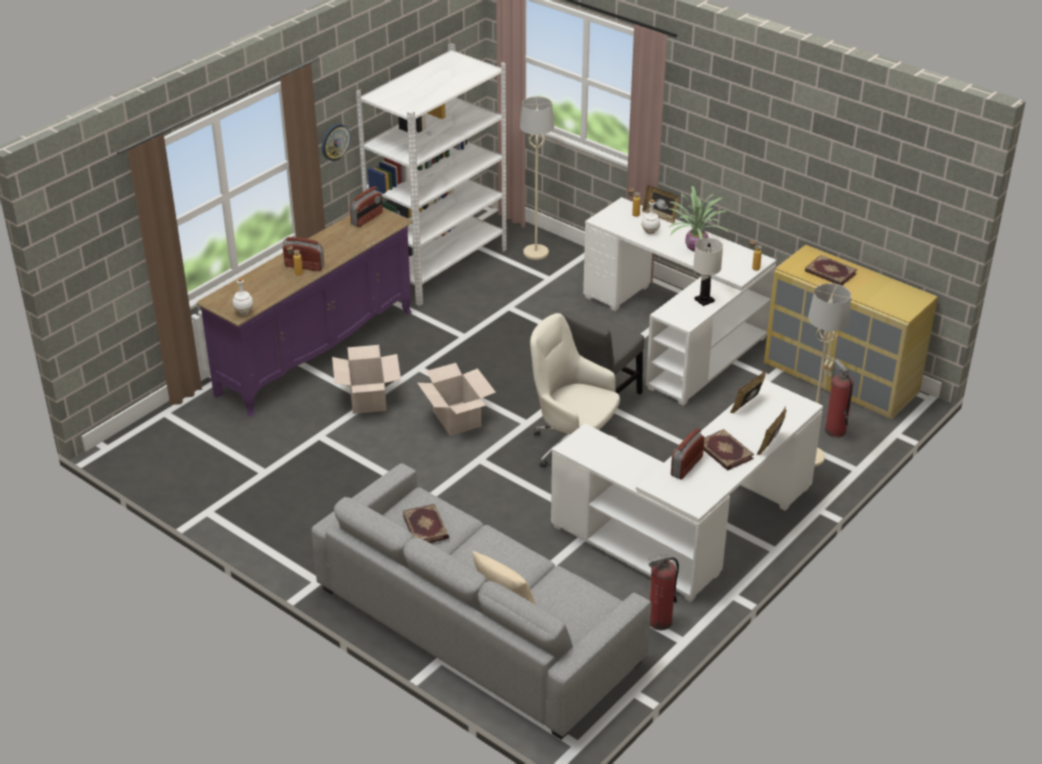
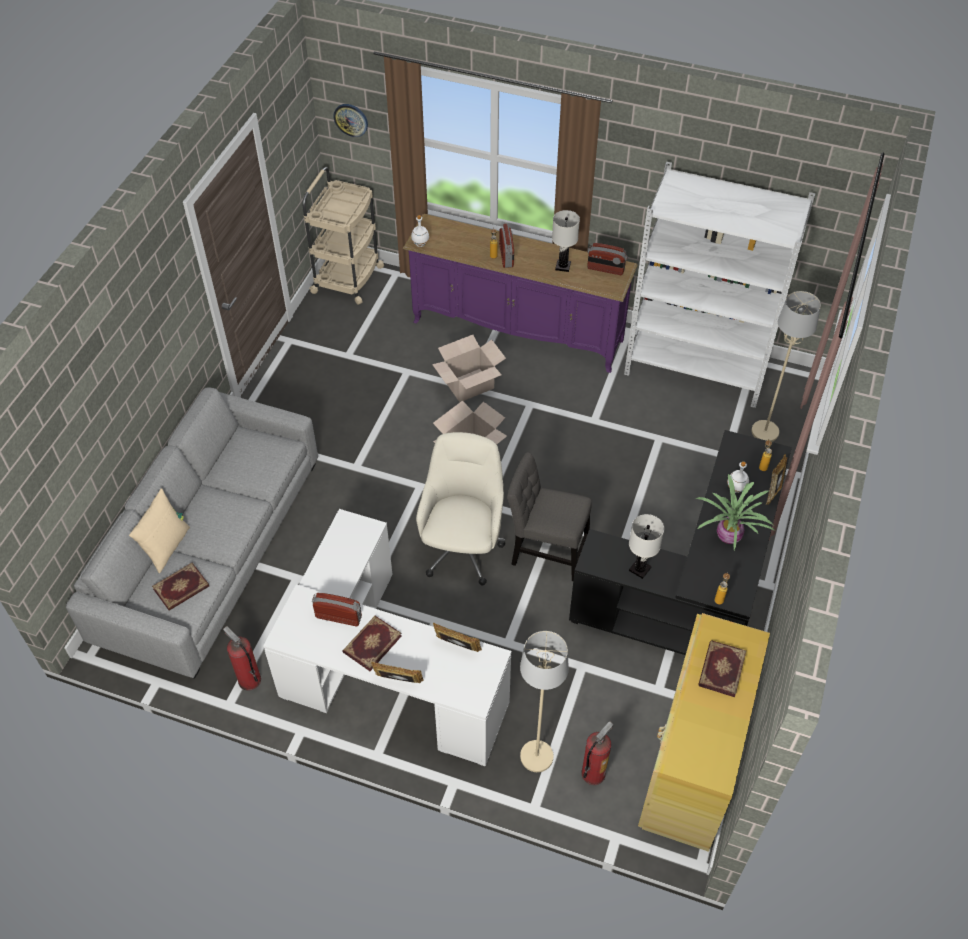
camera: 70 degrees right, 15 degrees up
wall clock [322,124,351,161] -> wall clock moved to [333,104,368,137]
book [403,504,449,543] -> book moved to [152,563,209,611]
white desk [583,197,776,406] -> black desk [569,430,792,655]
none -> beige cart [302,167,384,305]
none -> white table lamp [552,210,580,272]

